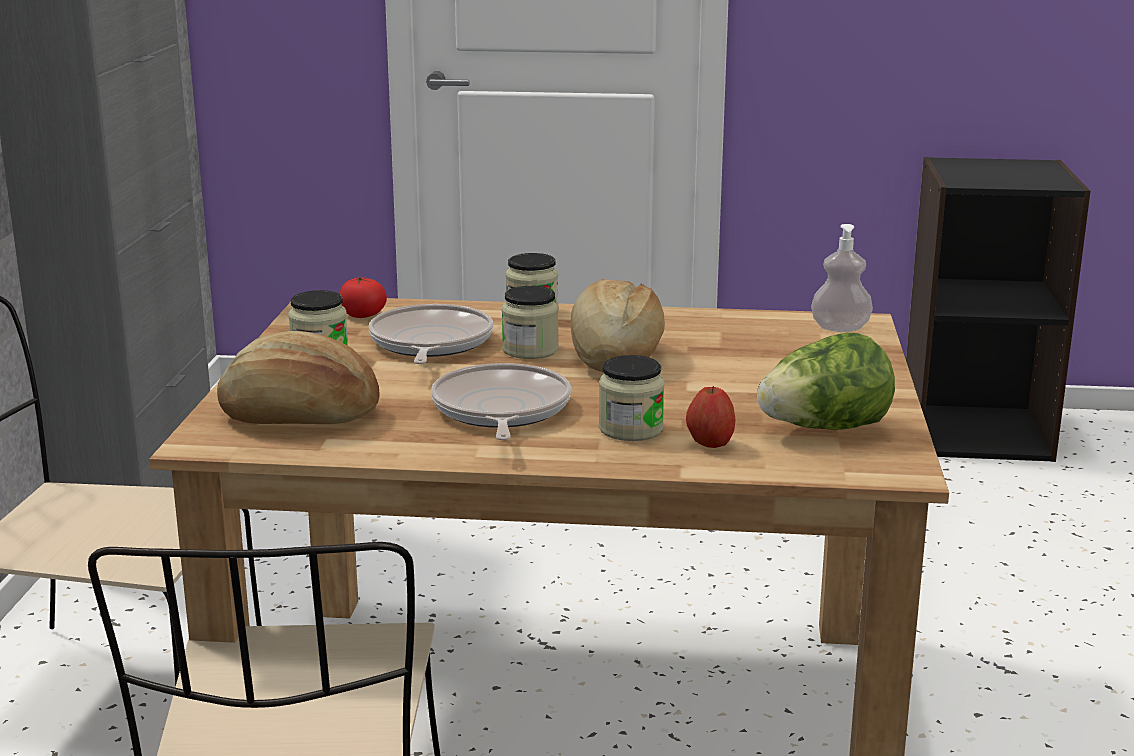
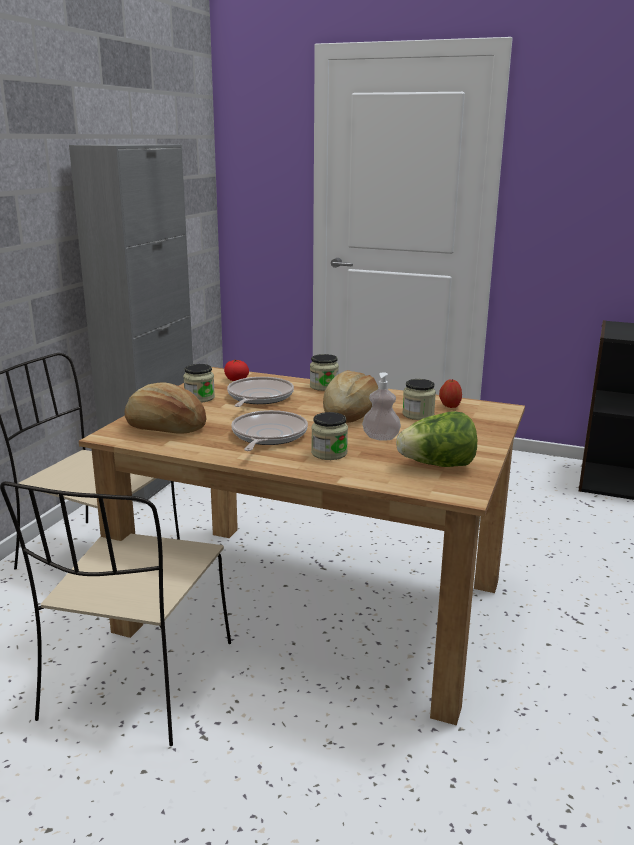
camera: 15 degrees right, 0 degrees up
jar [502,286,559,359] -> jar moved to [402,379,436,420]
apple [686,386,736,448] -> apple moved to [439,379,462,408]
soap dispenser [811,224,873,332] -> soap dispenser moved to [362,372,401,441]

